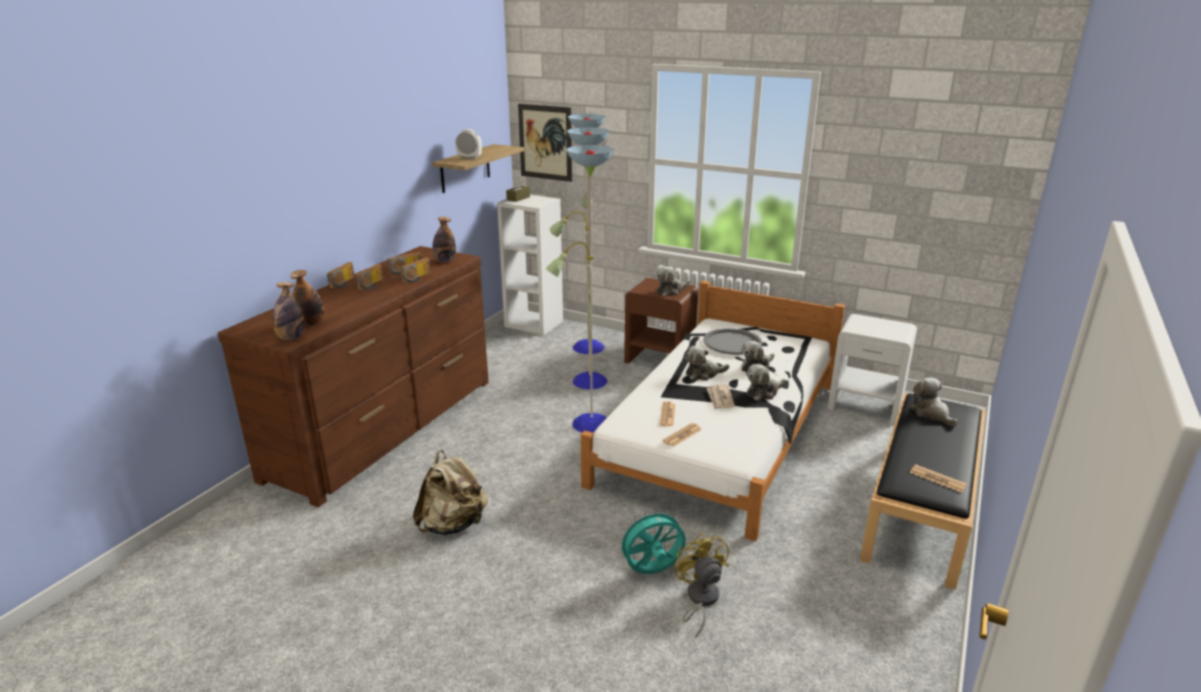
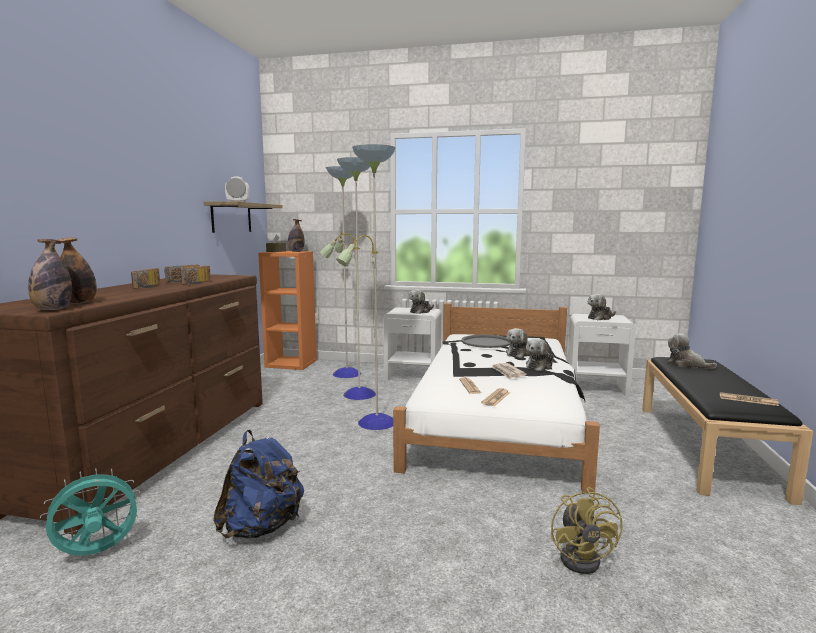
camera: 15 degrees left, 15 degrees down
radio [327,262,354,289] -> none
beige backpack [413,450,488,535] -> blue backpack [213,430,304,539]
bottle [432,217,456,263] -> bottle moved to [288,219,304,252]
white bookcase [497,195,563,335] -> orange bookcase [258,251,317,370]
picture [518,104,572,182] -> none
turquoise fan [617,508,686,574] -> turquoise fan moved to [40,468,141,556]
brown nightstand [624,278,699,364] -> white nightstand [383,307,441,381]
yellow fan [674,533,729,639] -> yellow fan turned 150 degrees counterclockwise [551,487,623,574]
plush toy [685,346,729,381] -> plush toy moved to [588,294,616,320]

